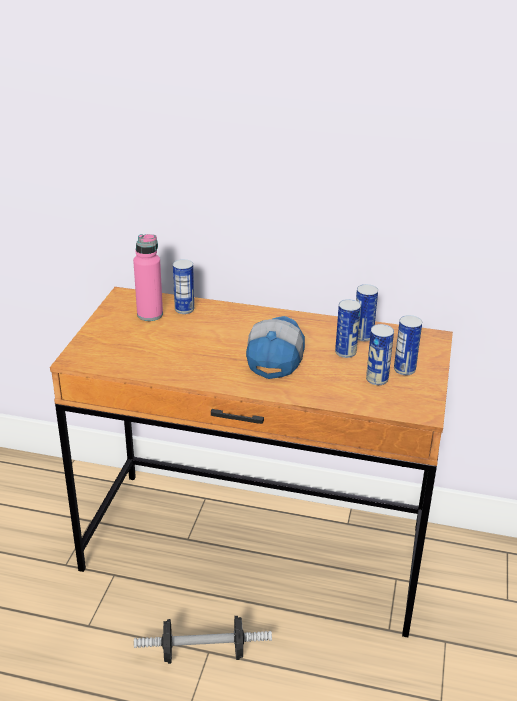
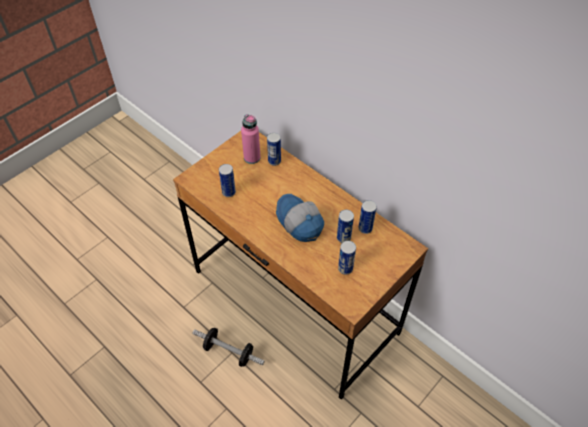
camera: 30 degrees right, 20 degrees up
cap [246,316,305,379] -> cap turned 75 degrees counterclockwise [276,194,324,242]
can [394,315,422,375] -> can moved to [219,164,236,197]

